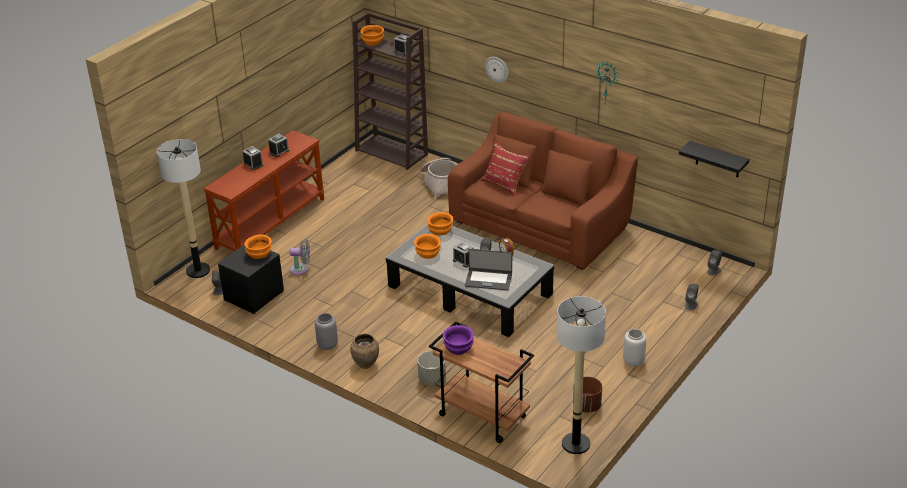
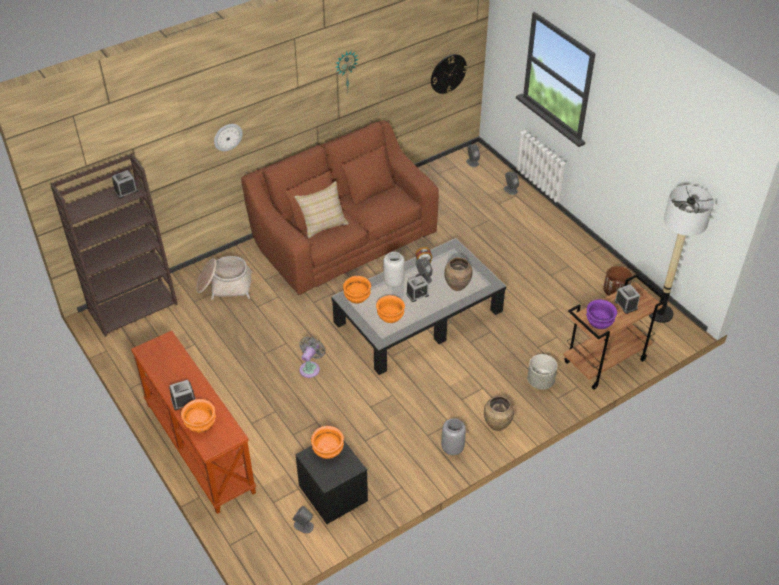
camera: 70 degrees left, 10 degrees up
floor lamp [157,139,210,278] -> none
alarm clock [268,134,290,157] -> alarm clock moved to [614,284,640,314]
grey fan [289,239,310,275] -> grey fan moved to [299,337,325,378]
orange bowl [360,25,384,46] -> orange bowl moved to [181,399,216,433]
laptop [465,249,512,290] -> brown vase [444,257,473,291]
red pillow [481,142,530,196] -> beige pillow [294,181,349,239]
grey vase [623,329,646,367] -> grey vase moved to [383,252,405,287]
black shelf [679,141,749,177] -> wall clock [431,54,467,94]

